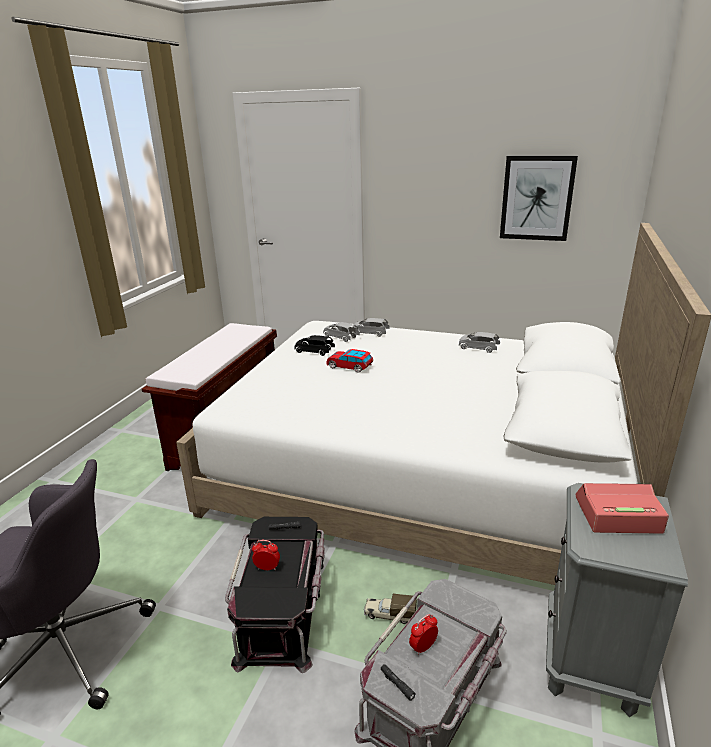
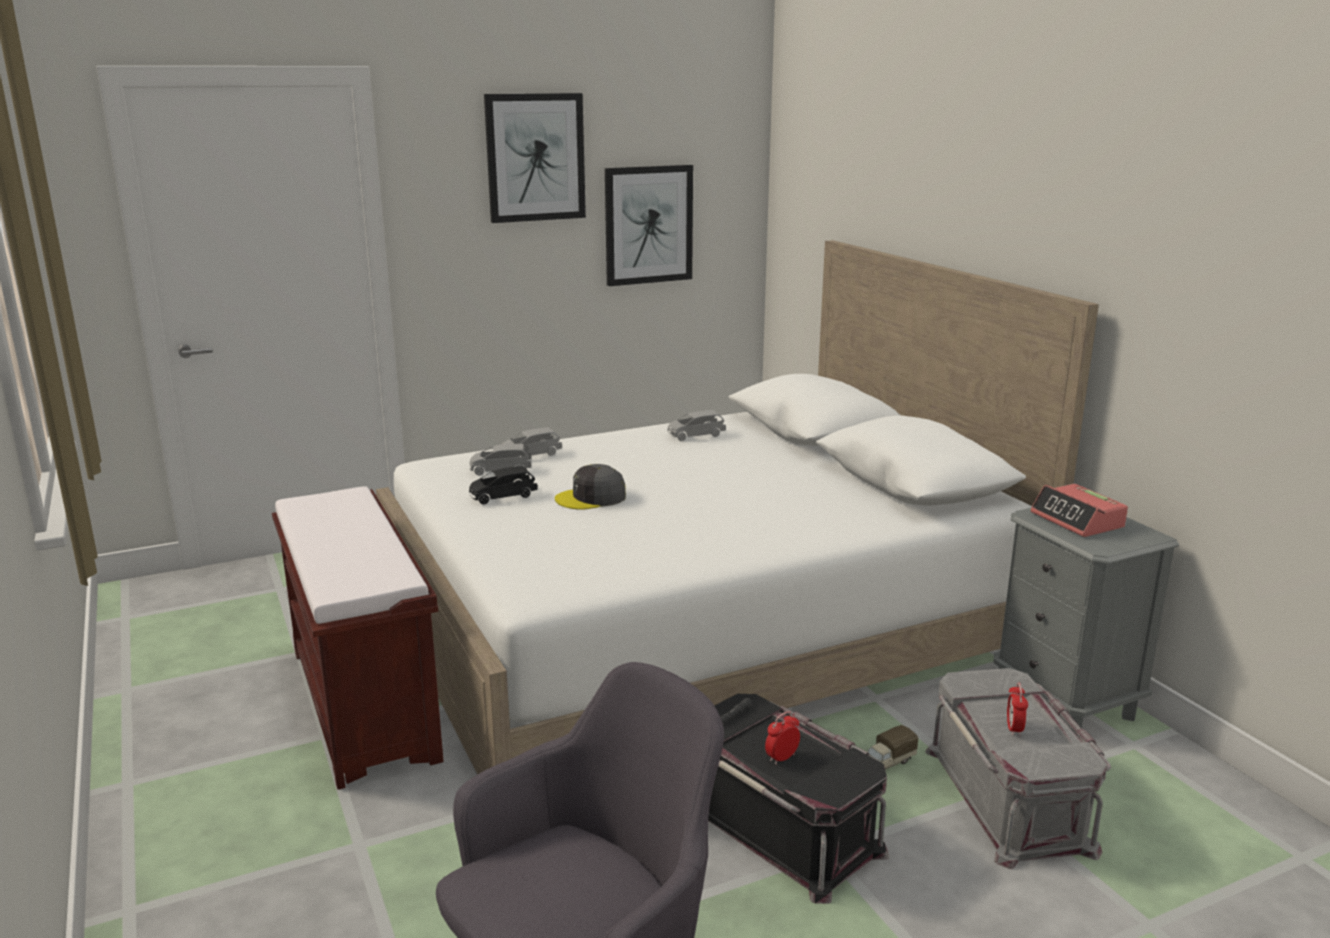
camera: 45 degrees left, 5 degrees down
toy car [327,349,373,373] -> grey cap [555,464,626,510]
black flashlight [381,664,416,701] -> none
alarm clock [576,483,669,534] -> alarm clock turned 75 degrees counterclockwise [1030,484,1128,537]
none -> picture [484,93,586,223]

